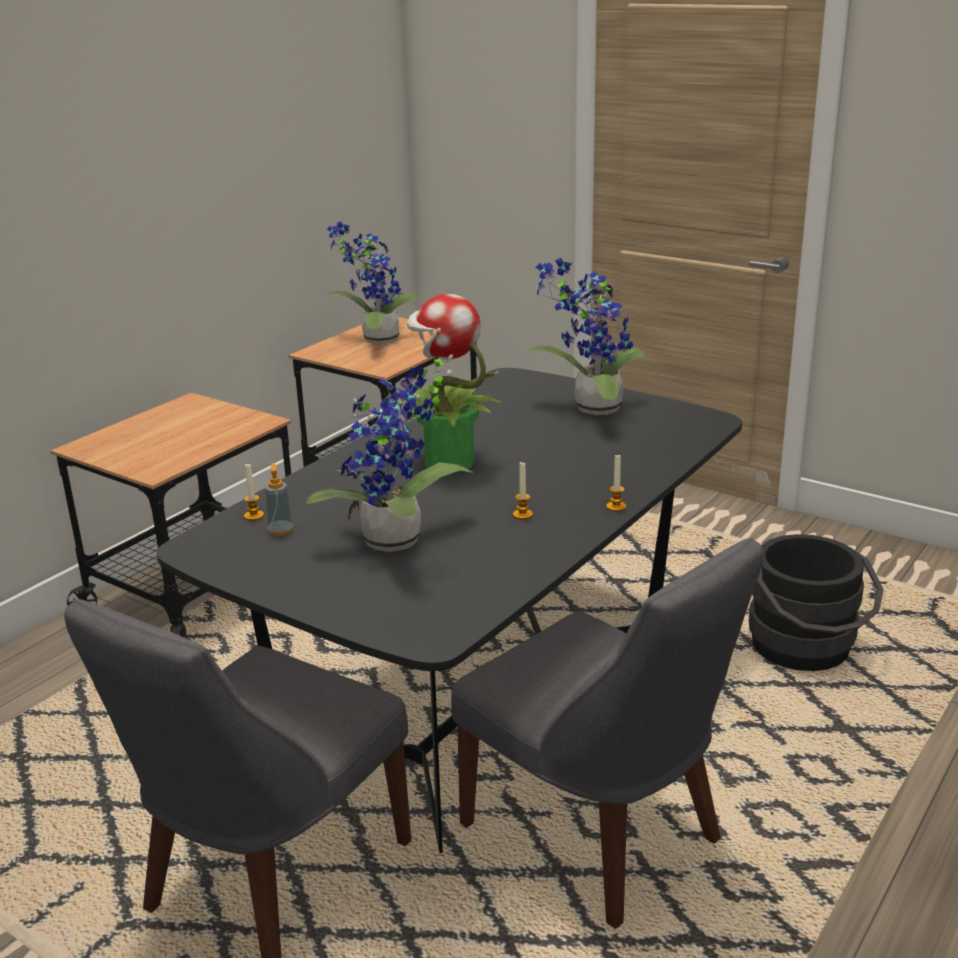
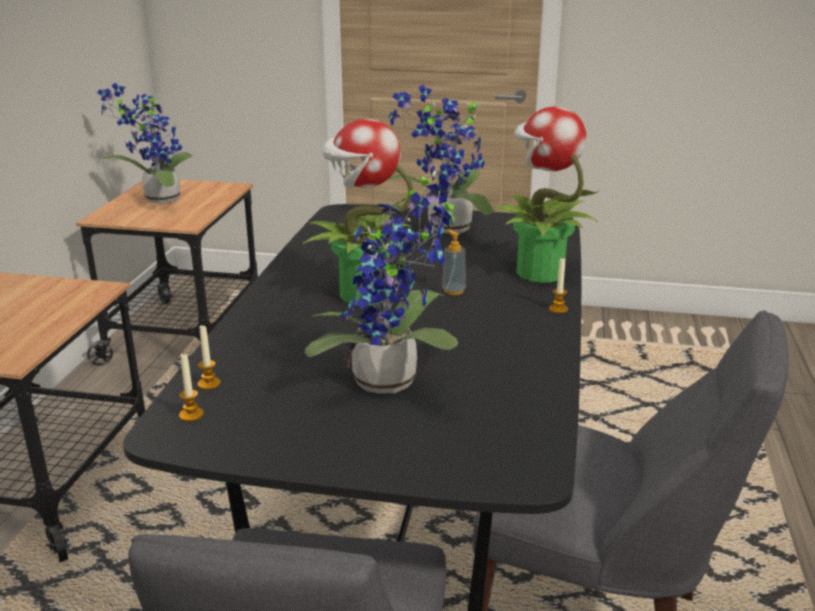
camera: 25 degrees left, 0 degrees up
soap dispenser [264,463,294,536] -> soap dispenser moved to [442,229,466,295]
candle [513,461,533,520] -> candle moved to [179,353,204,422]
black bucket [749,534,884,671] -> none
none -> potted plant [493,106,600,283]

